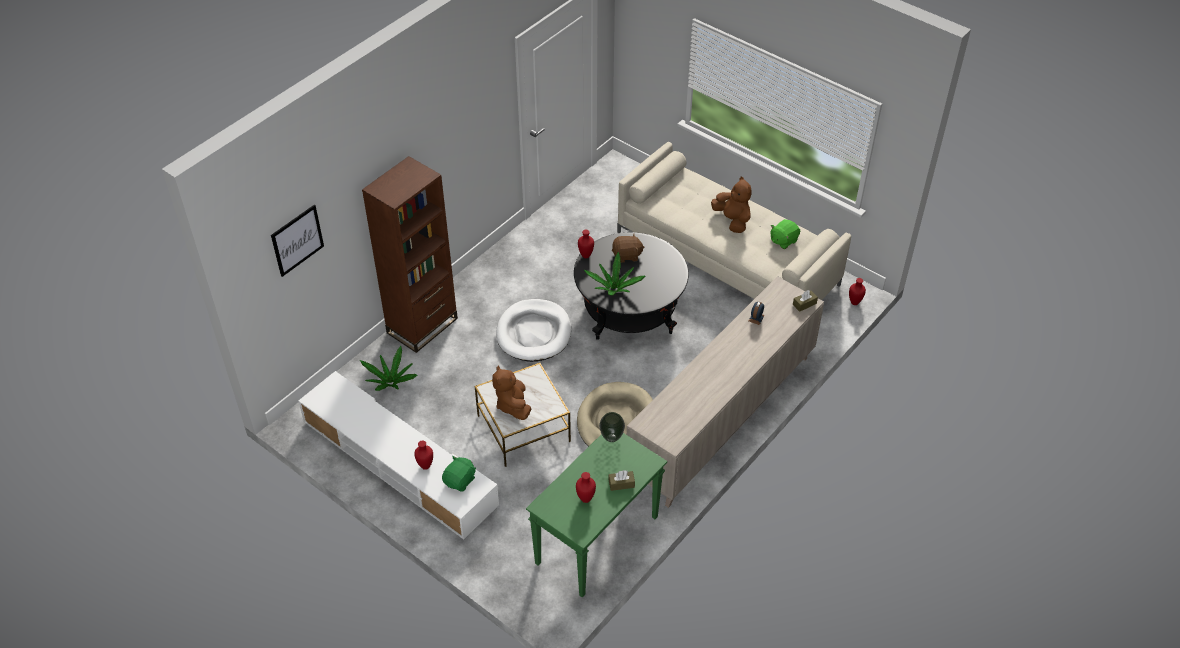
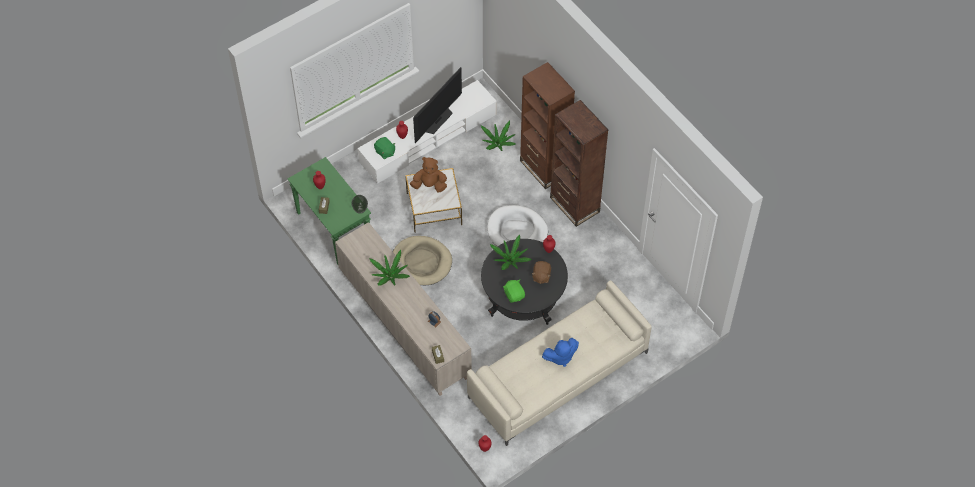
camera: 105 degrees right, 10 degrees up
picture [271,205,324,277] -> none
brown plush toy [711,176,752,233] -> blue plush toy [542,338,579,367]
green plush toy [771,219,800,249] -> green plush toy moved to [503,280,525,303]
none -> potted plant [369,250,410,286]
none -> television [413,67,462,143]
none -> brown bookcase [550,100,608,227]

